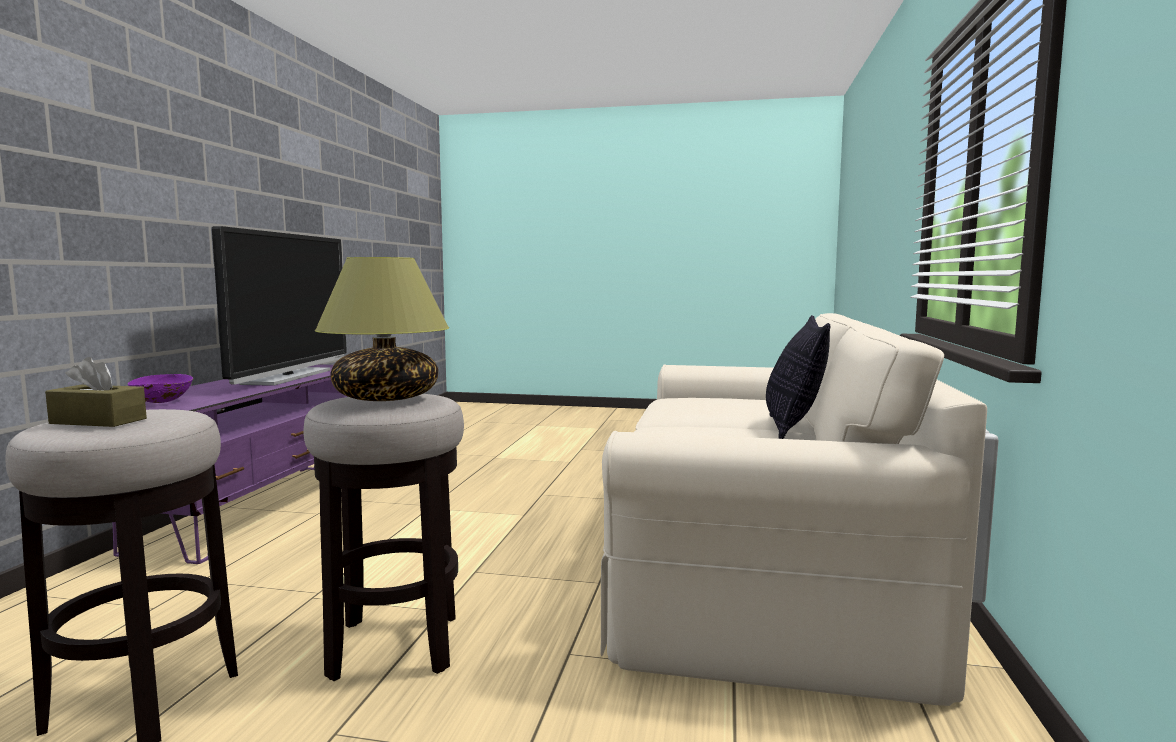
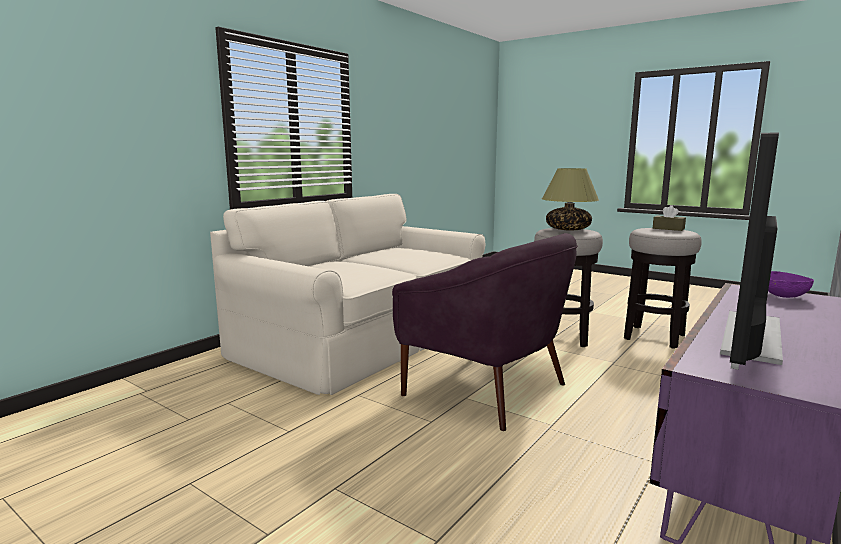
camera: 155 degrees left, 5 degrees up
pillow [766,315,830,439] -> none
none -> purple armchair [392,233,578,431]

